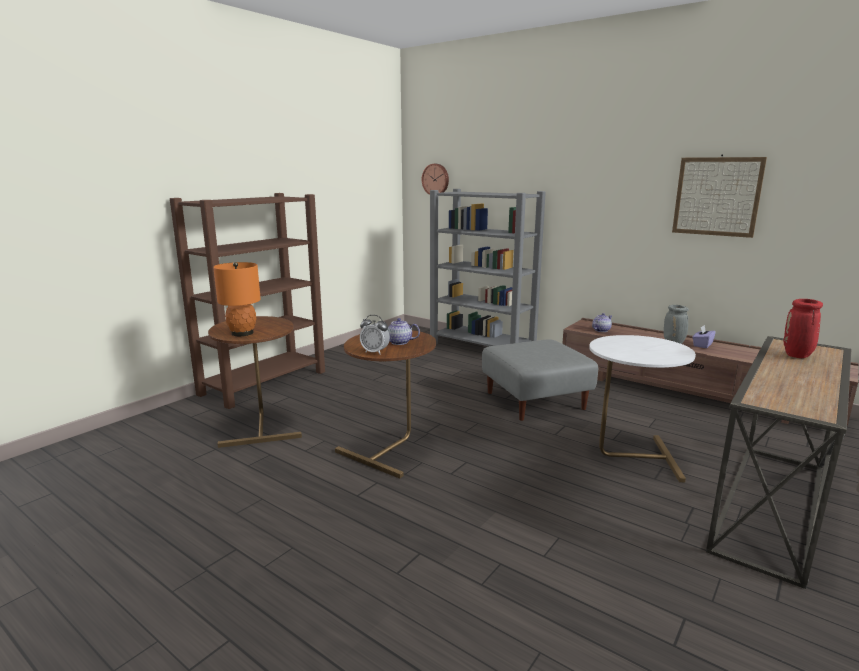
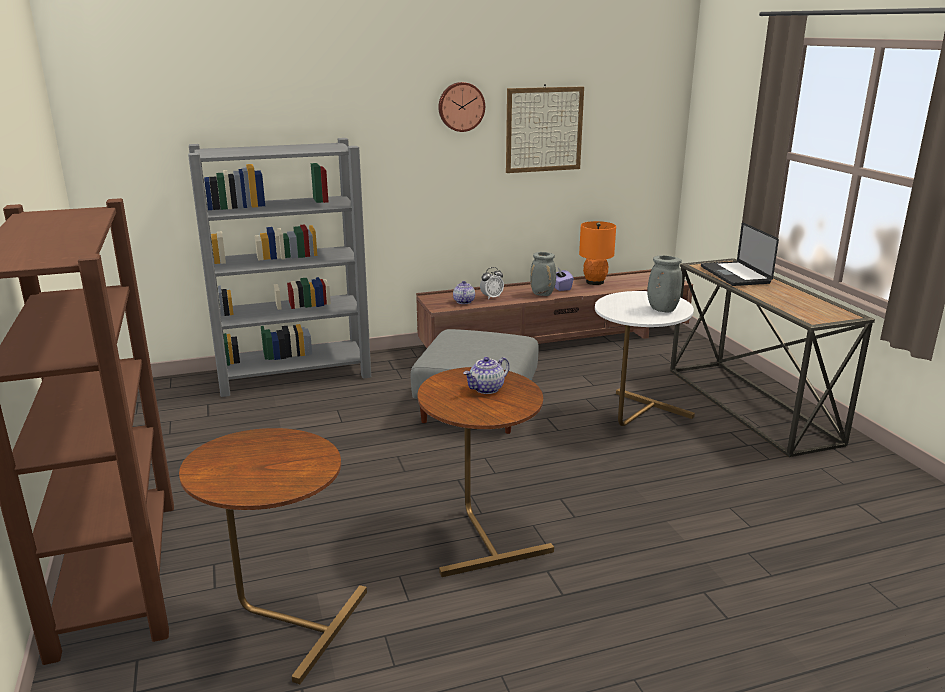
camera: 55 degrees left, 5 degrees up
orange table lamp [213,262,261,336] -> orange table lamp moved to [579,221,616,285]
alarm clock [360,315,390,355] -> alarm clock moved to [480,267,504,300]
wall clock [422,164,449,195] -> wall clock moved to [438,82,485,132]
red vase [784,299,823,358] -> laptop [701,222,779,286]
none -> grey vase [647,255,682,312]

